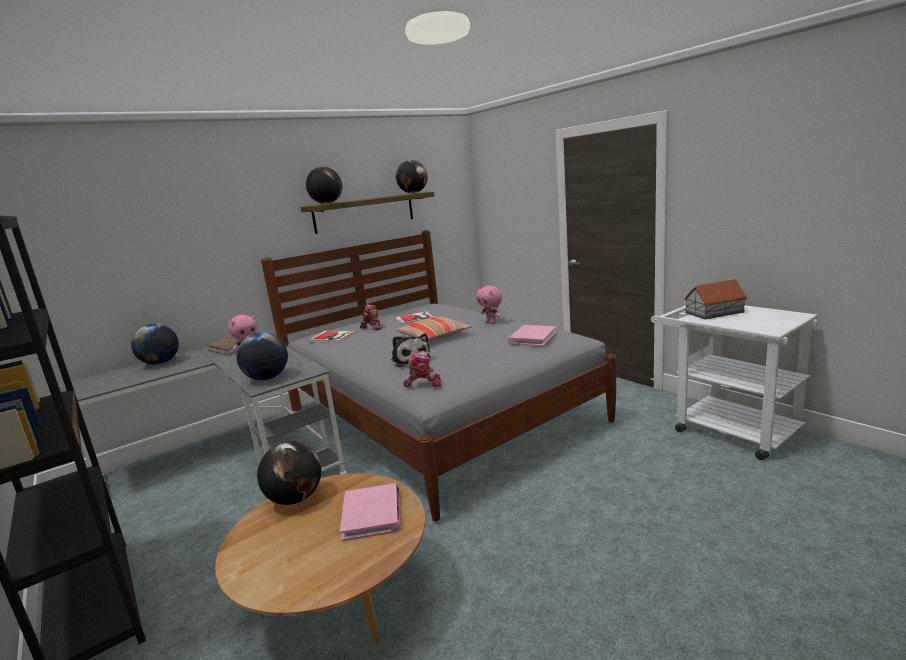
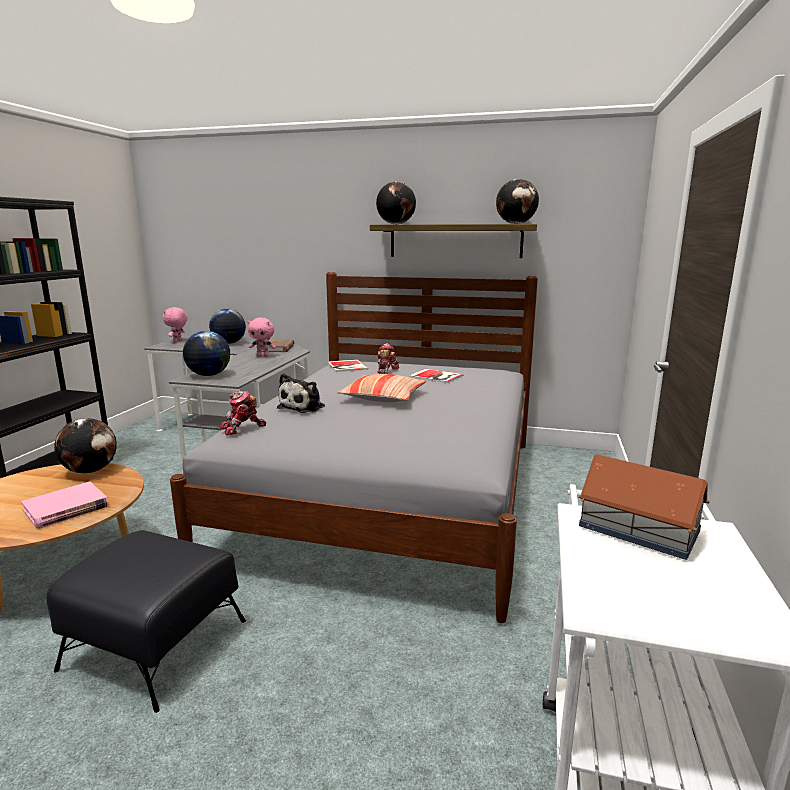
camera: 50 degrees right, 0 degrees up
toy robot [404,351,442,387] -> toy robot turned 105 degrees clockwise [220,391,266,436]
pink plush toy [476,286,502,324] -> pink plush toy moved to [163,307,187,342]
pink book [508,325,557,346] -> none
none -> black ottoman [46,530,246,713]

